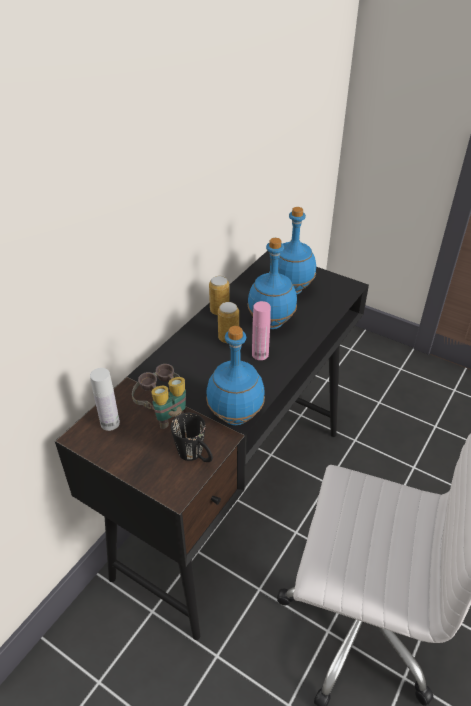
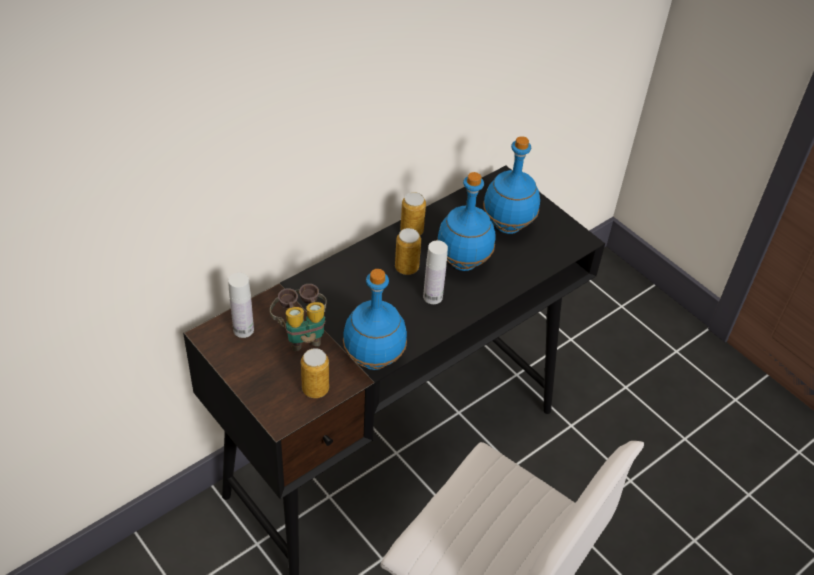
camera: 15 degrees right, 5 degrees up
black mug [171,413,213,462] -> can [301,348,329,398]
pink bottle [252,301,271,360] -> white bottle [423,240,448,304]

